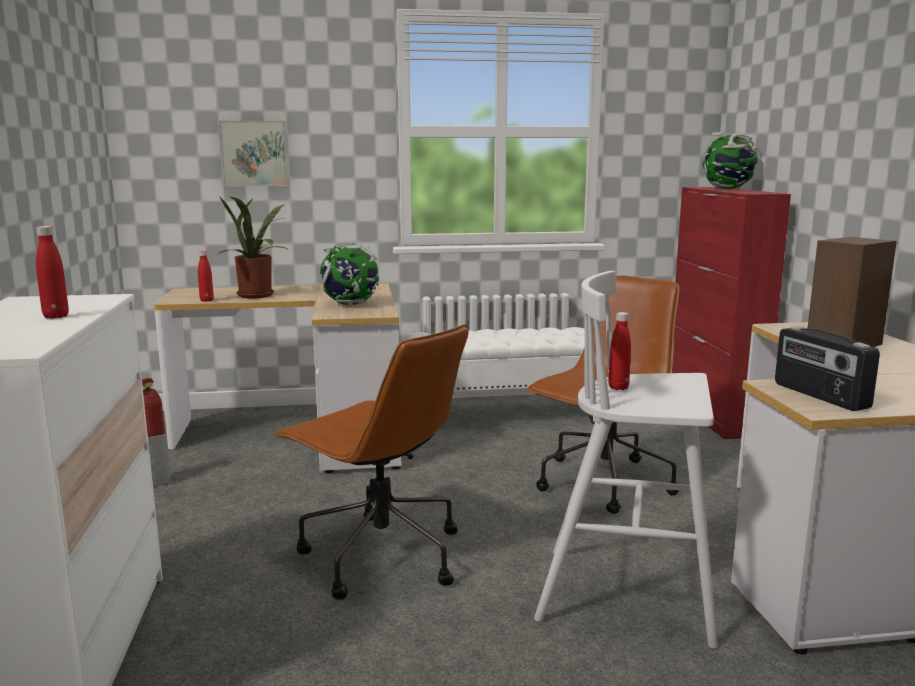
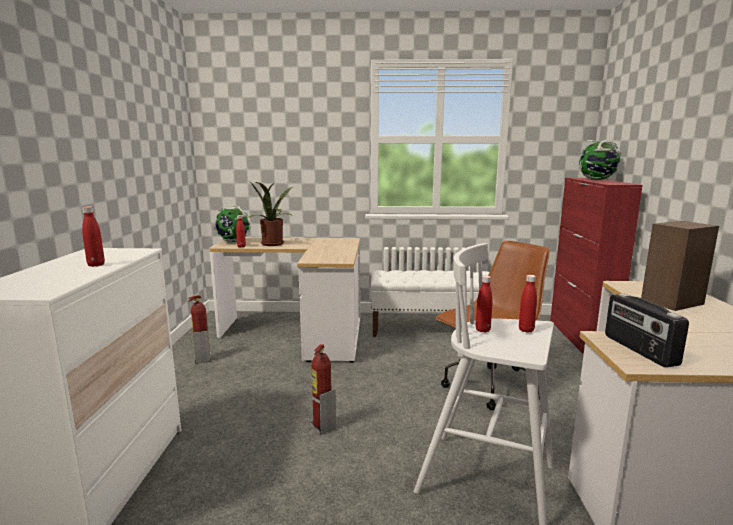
camera: 10 degrees right, 0 degrees up
picture [219,121,289,187] -> none
brown office chair [274,324,469,600] -> fire extinguisher [309,344,336,435]
globe [320,243,379,306] -> globe moved to [214,206,251,243]
none -> red bottle [519,275,537,333]

